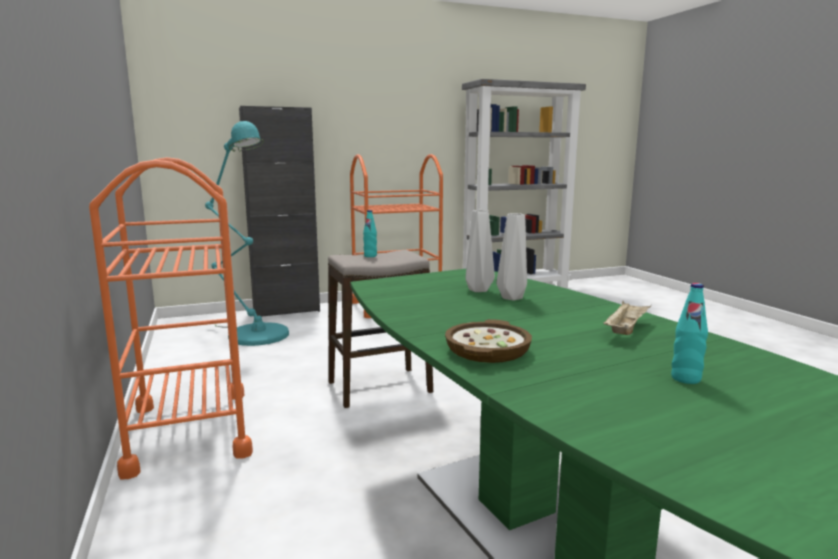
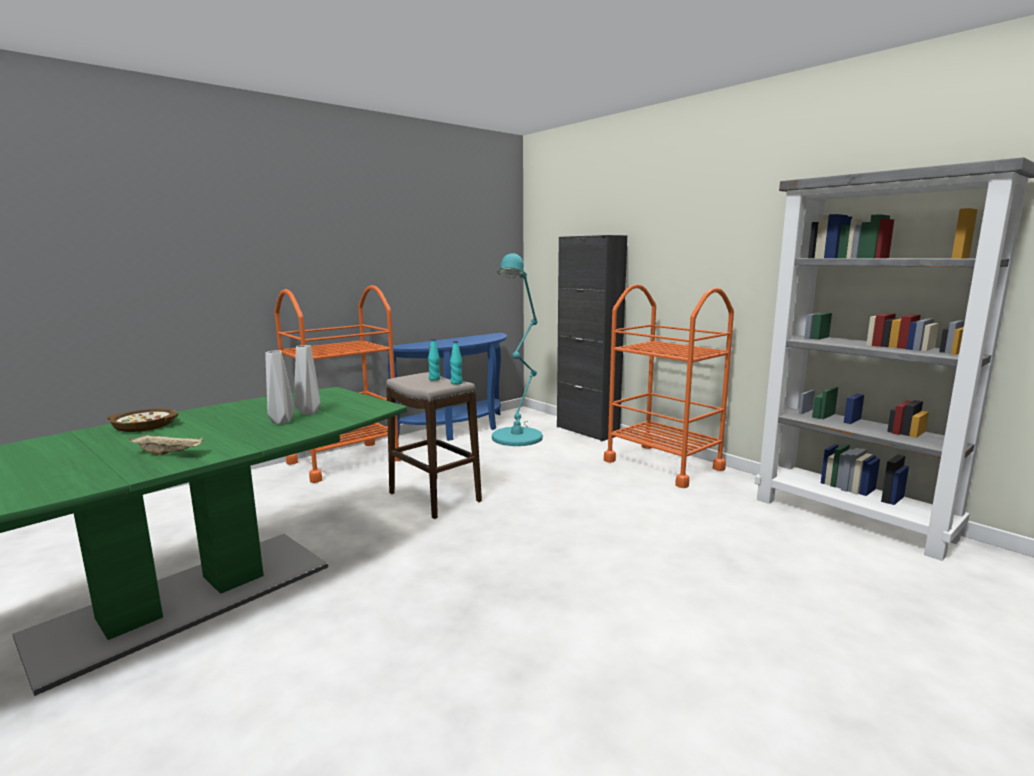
camera: 70 degrees right, 0 degrees up
turquoise bottle [671,283,708,384] -> turquoise bottle moved to [450,341,463,385]
none -> blue console table [387,333,507,441]

